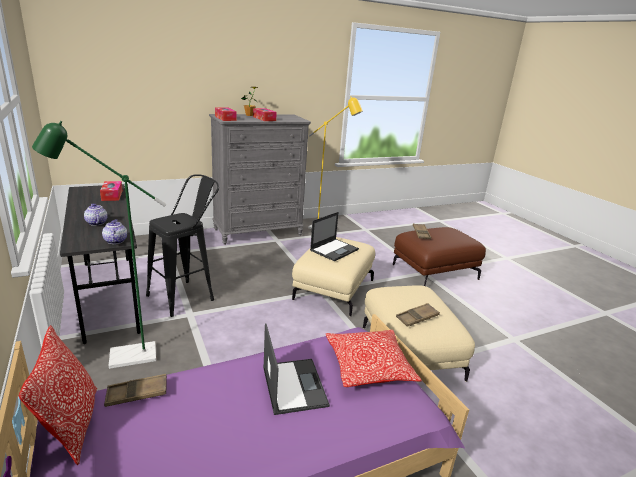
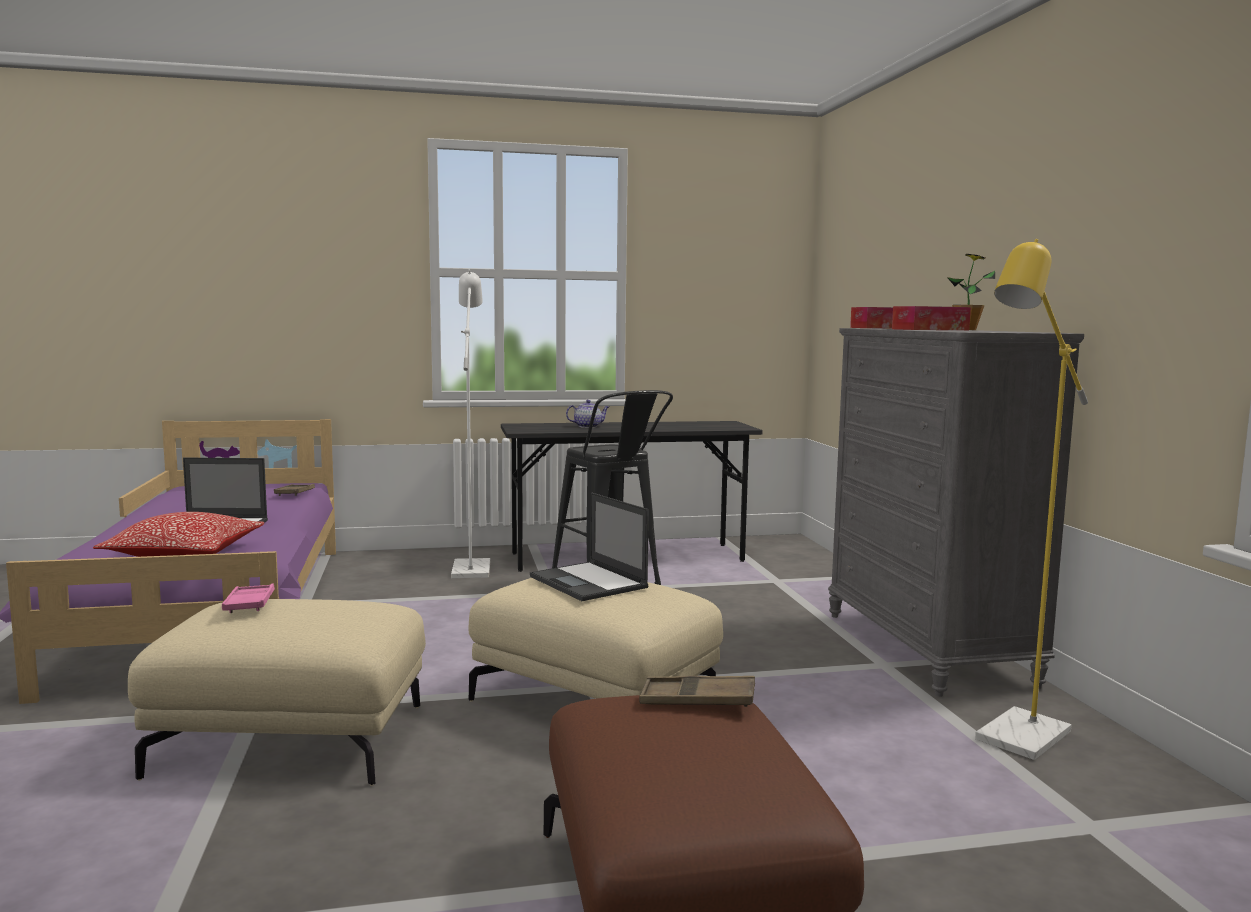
camera: 105 degrees right, 15 degrees down
pillow [18,325,97,465] -> none
green floor lamp [32,121,166,369] -> white floor lamp [451,270,490,578]
tissue box [100,181,123,201] -> none
teapot [102,219,127,244] -> none
brown tray [396,303,440,327] -> pink tray [222,584,275,613]

